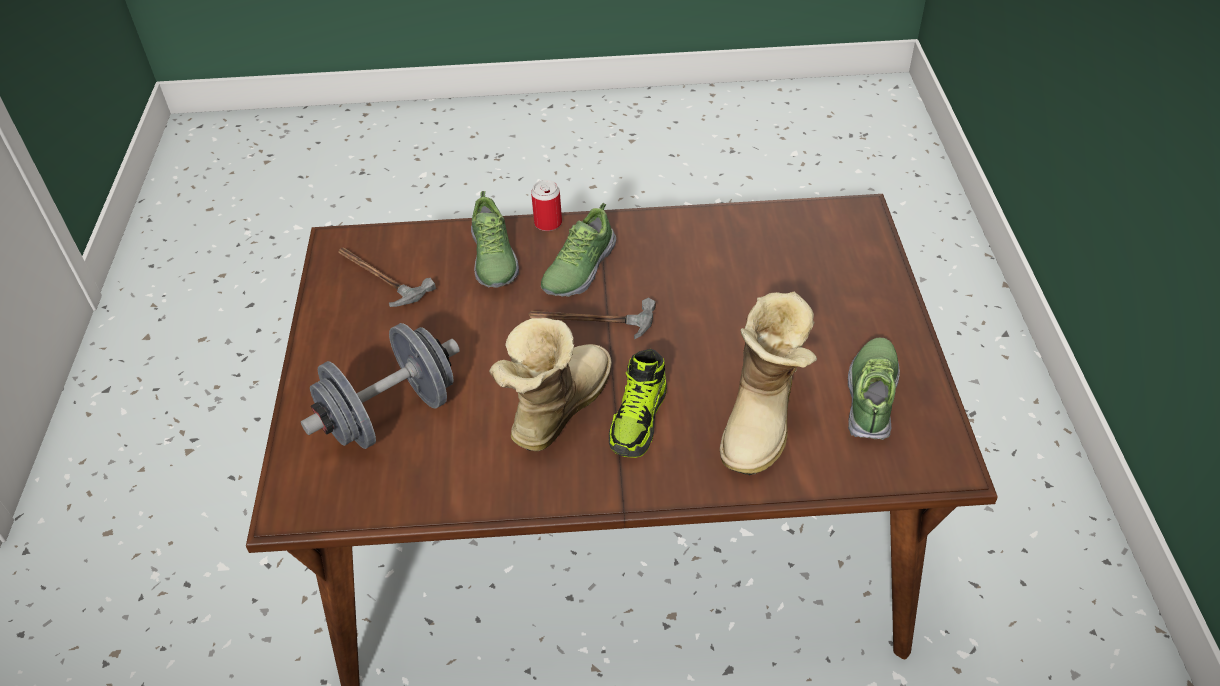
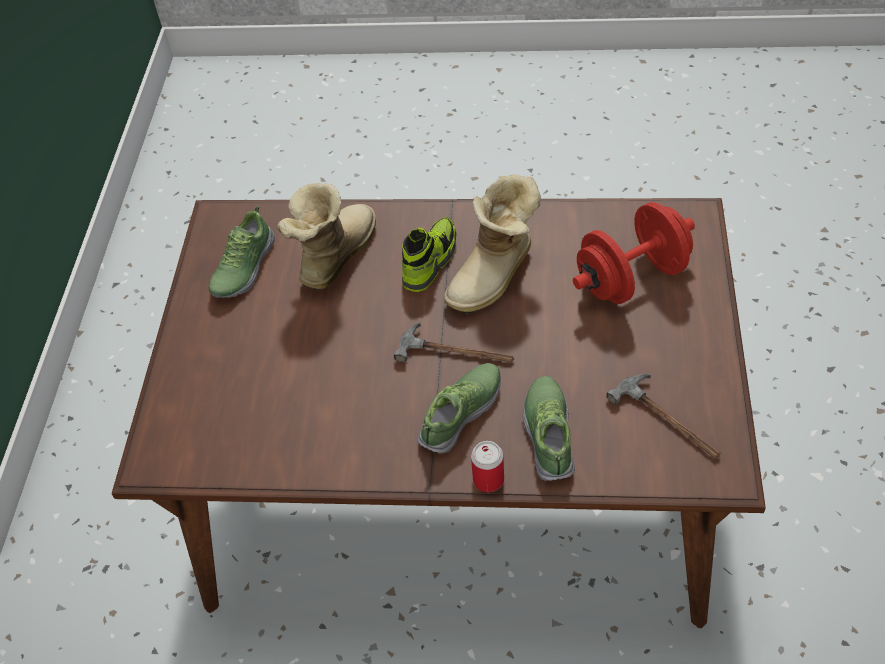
camera: 170 degrees left, 5 degrees up
grey dumbbell [301,323,460,449] -> red dumbbell [573,202,695,304]

